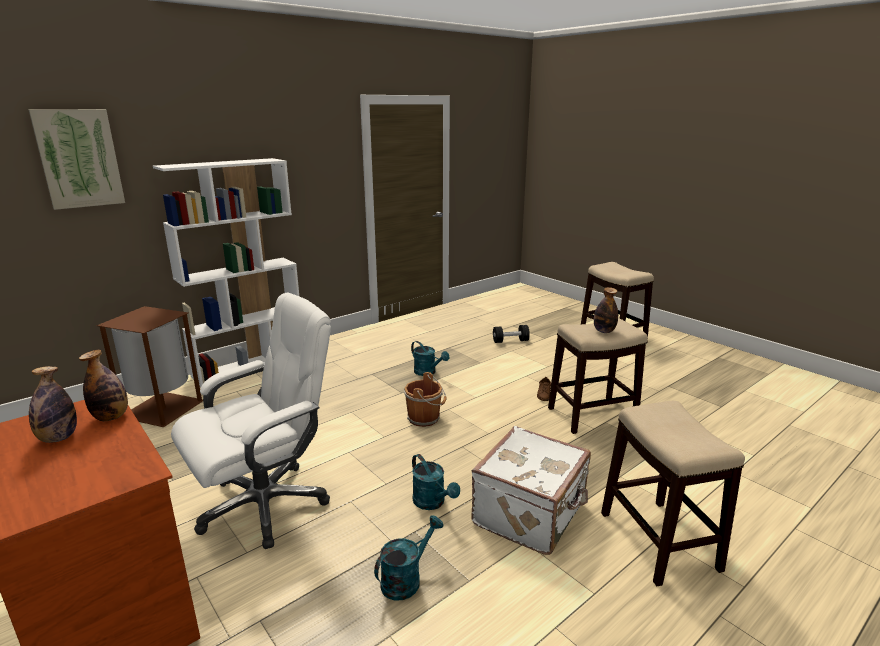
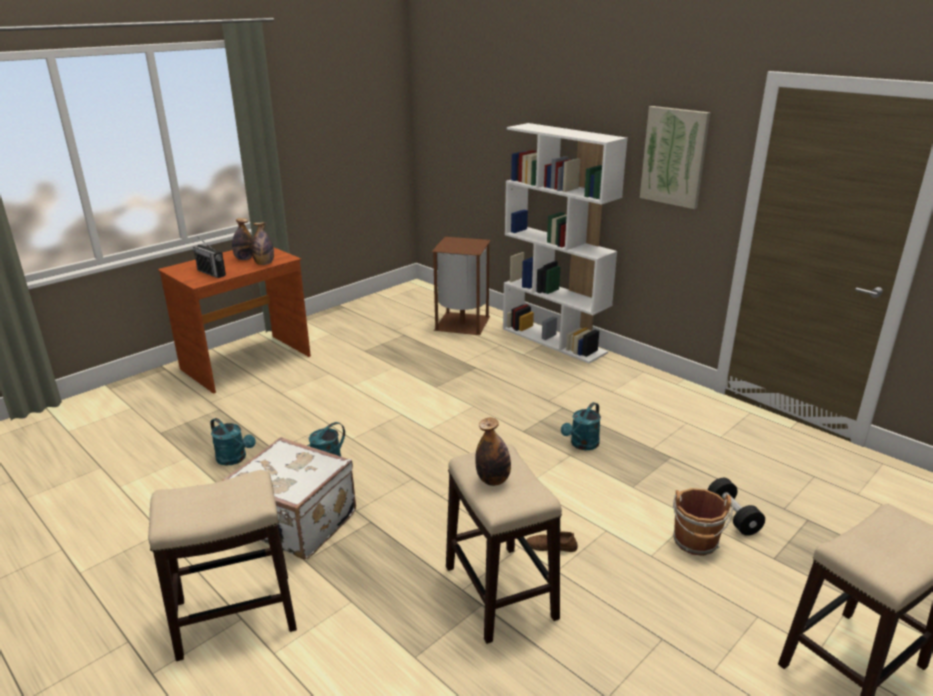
camera: 85 degrees right, 5 degrees up
picture [29,109,125,210] -> picture moved to [640,106,710,209]
white office chair [171,293,331,549] -> none
brown bucket [404,372,447,427] -> brown bucket moved to [673,488,734,556]
none -> radio [193,236,226,278]

